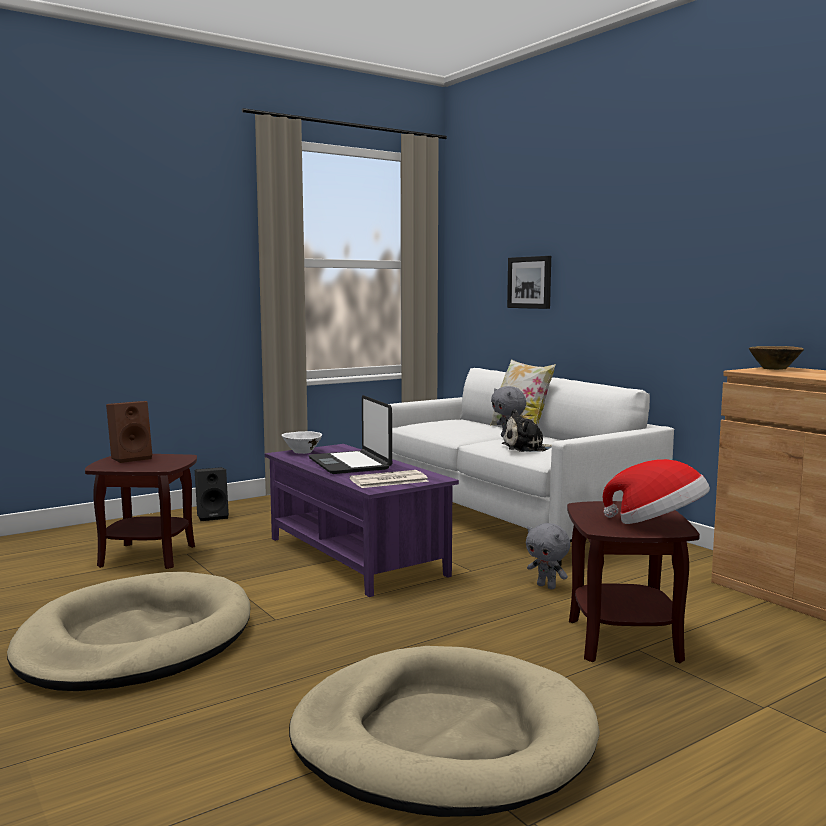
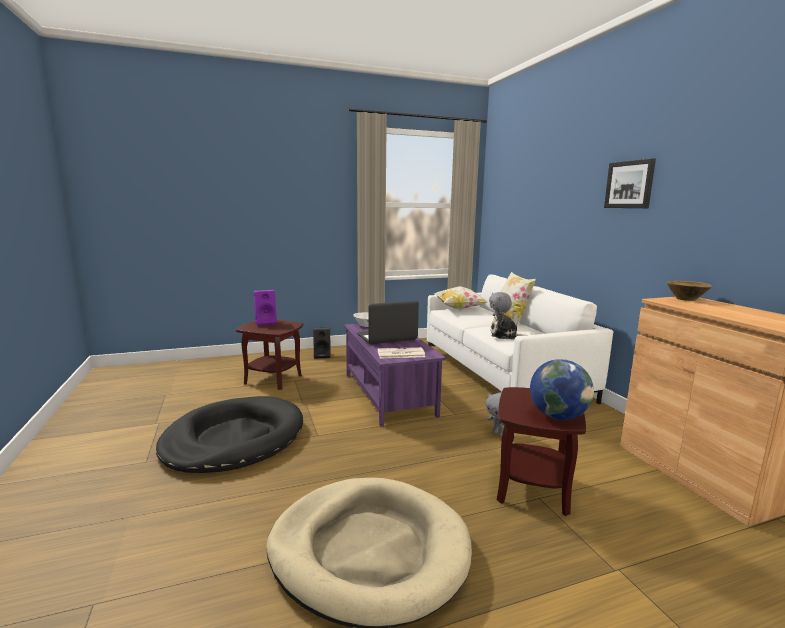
camera: 15 degrees right, 5 degrees up
beige dog bed [7,572,250,691] -> black dog bed [156,396,303,473]
brown speaker [106,401,152,463] -> purple speaker [254,290,277,326]
laptop [308,395,392,474] -> laptop turned 75 degrees clockwise [357,301,419,344]
picture [507,256,551,309] -> picture moved to [604,158,656,208]
hat [602,459,710,524] -> globe [530,359,594,420]
none -> pillow [434,286,488,310]

